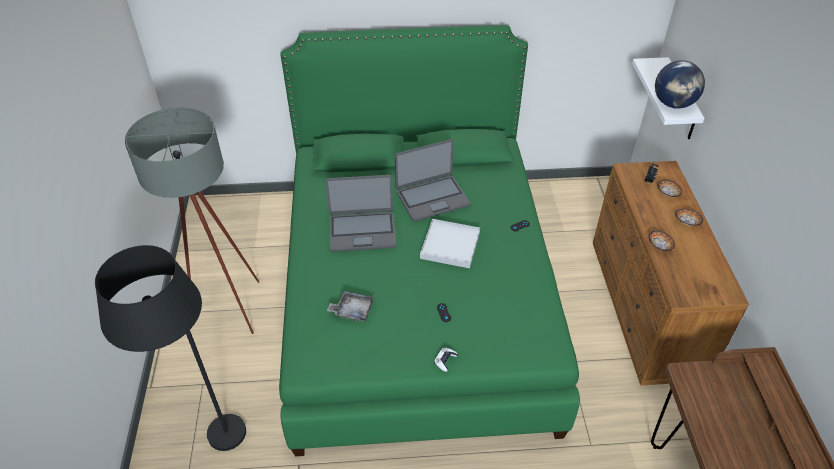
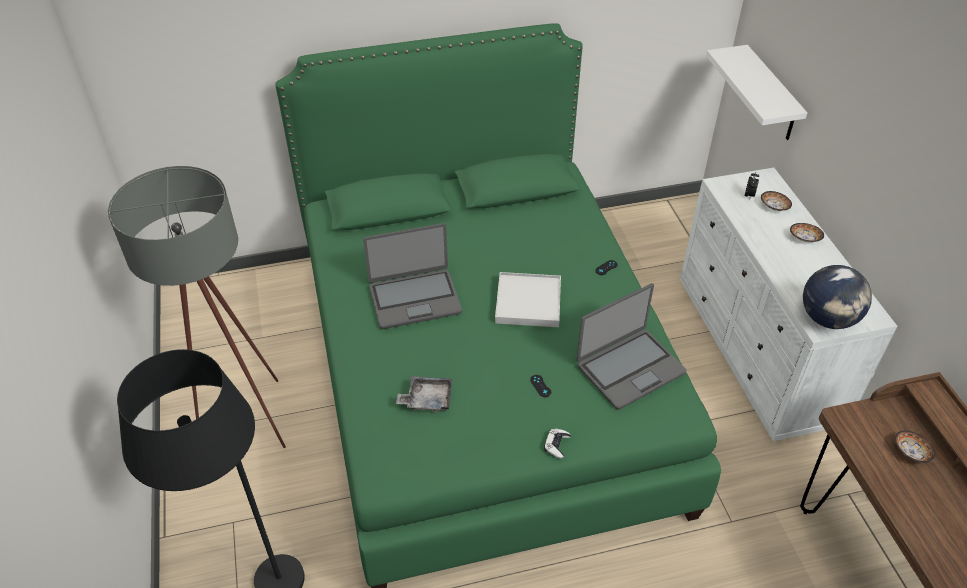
camera: 10 degrees left, 0 degrees up
laptop [395,139,470,222] -> laptop moved to [576,283,687,410]
brown dresser [593,161,749,386] -> white dresser [680,168,898,441]
bowl [649,231,675,251] -> bowl moved to [895,431,935,463]
globe [655,60,705,109] -> globe moved to [803,265,872,329]

